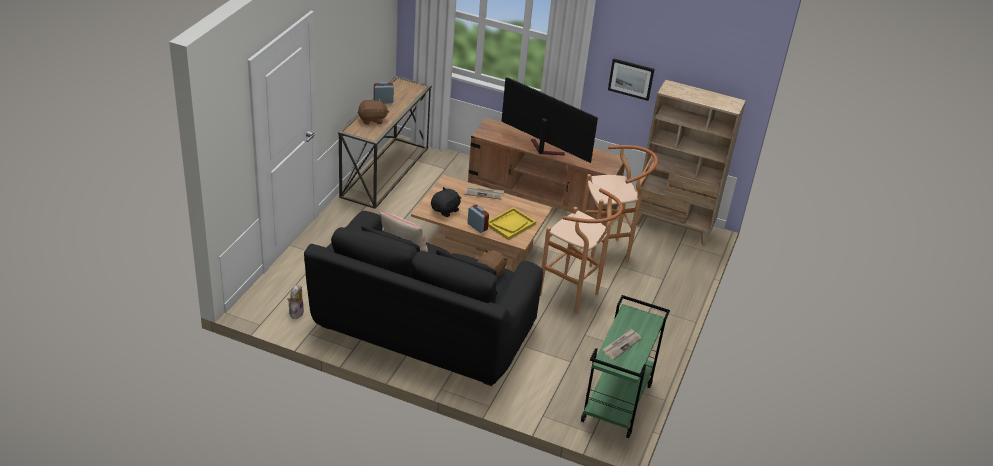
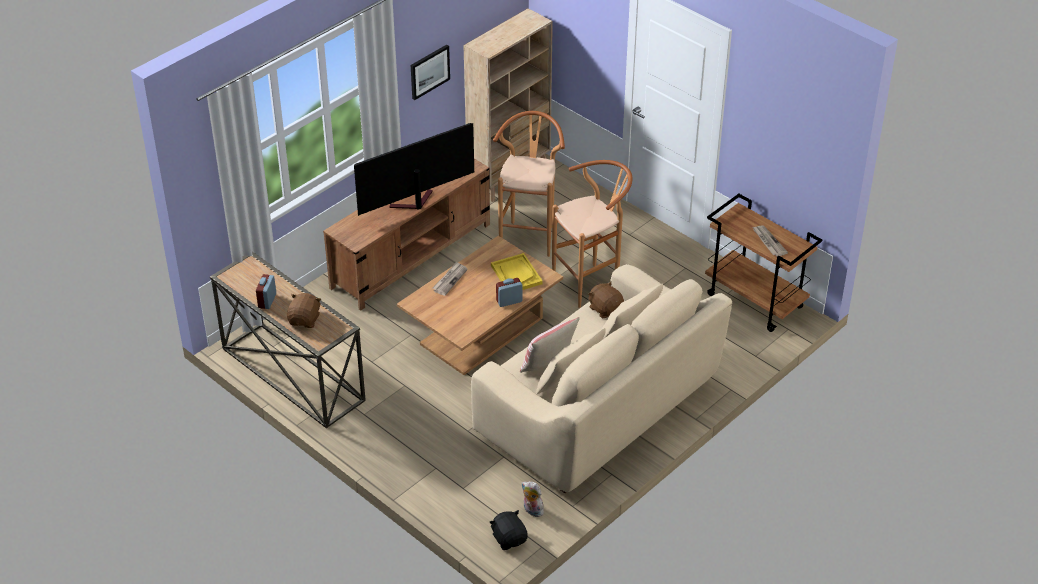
camera: 65 degrees left, 5 degrees up
black sofa [304,211,543,386] -> beige sofa [471,264,732,493]
black plush toy [431,187,461,217] -> black plush toy moved to [489,510,528,550]
green cart [581,295,670,438] -> brown cart [705,194,822,332]

